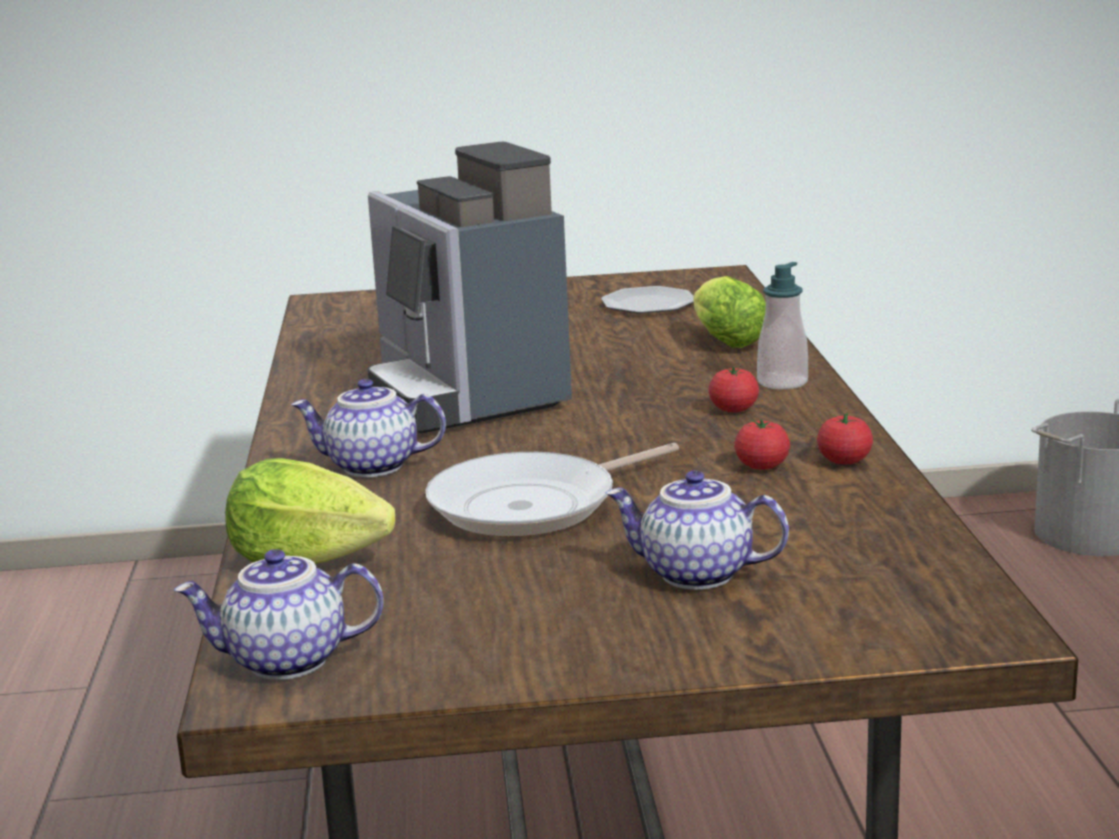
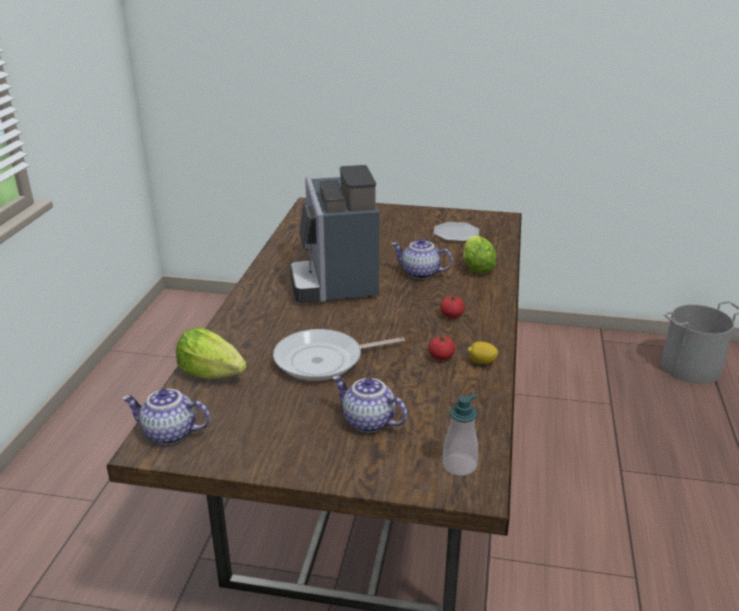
camera: 15 degrees right, 10 degrees up
teapot [291,379,446,477] -> teapot moved to [391,238,453,279]
soap dispenser [757,262,808,389] -> soap dispenser moved to [442,394,478,476]
tomato [817,413,873,464] -> lemon [467,342,498,364]

